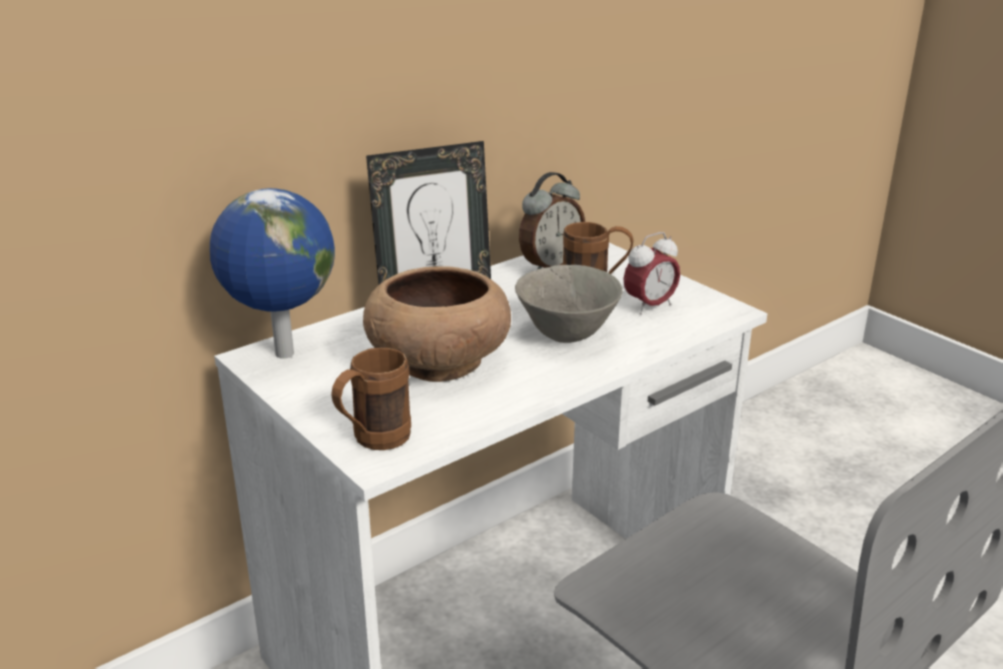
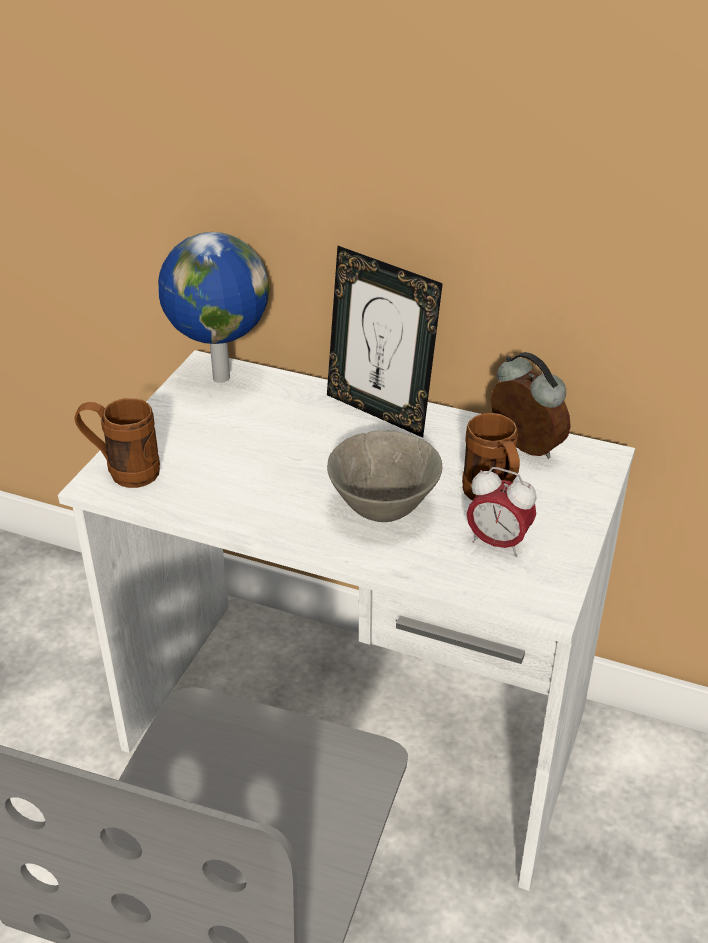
camera: 60 degrees right, 10 degrees up
brown bowl [363,266,511,382] -> none
alarm clock [519,172,585,270] -> alarm clock turned 150 degrees counterclockwise [491,352,571,459]

